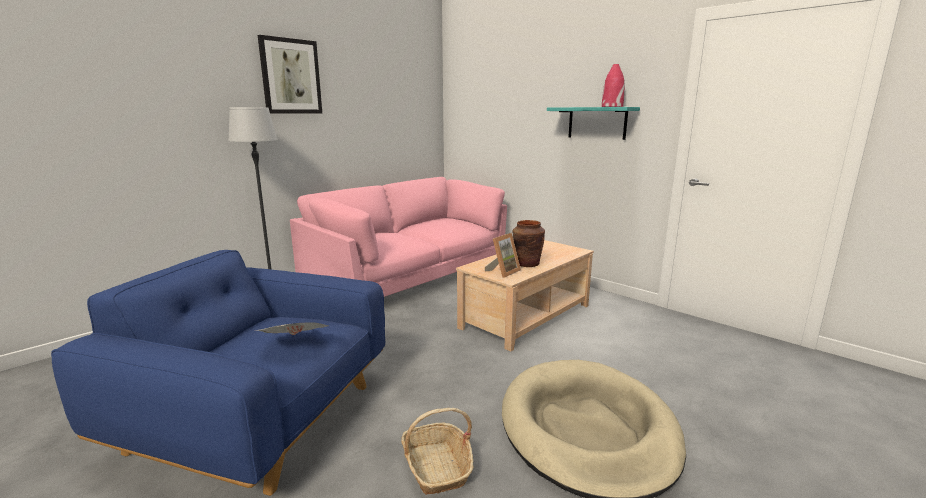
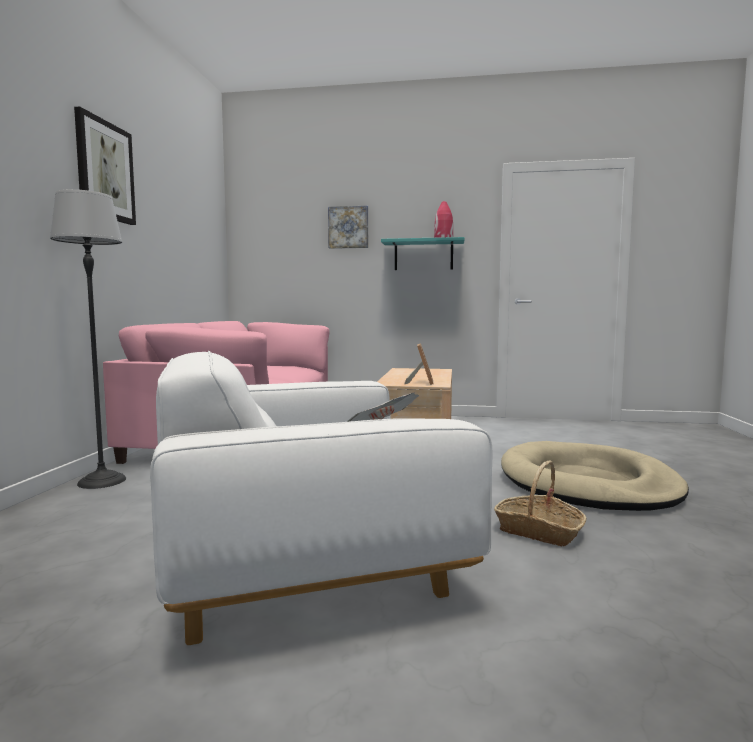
camera: 35 degrees left, 10 degrees down
blue armchair [51,250,385,496] -> white armchair [150,351,492,645]
brown vase [513,220,545,267] -> none
none -> picture [328,206,368,249]

